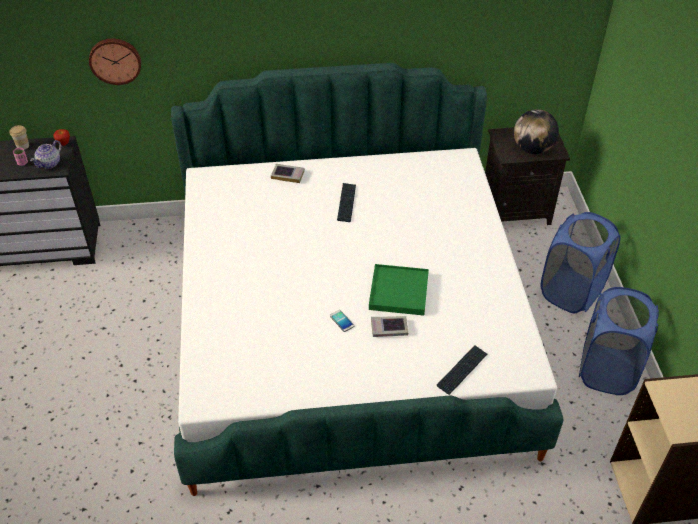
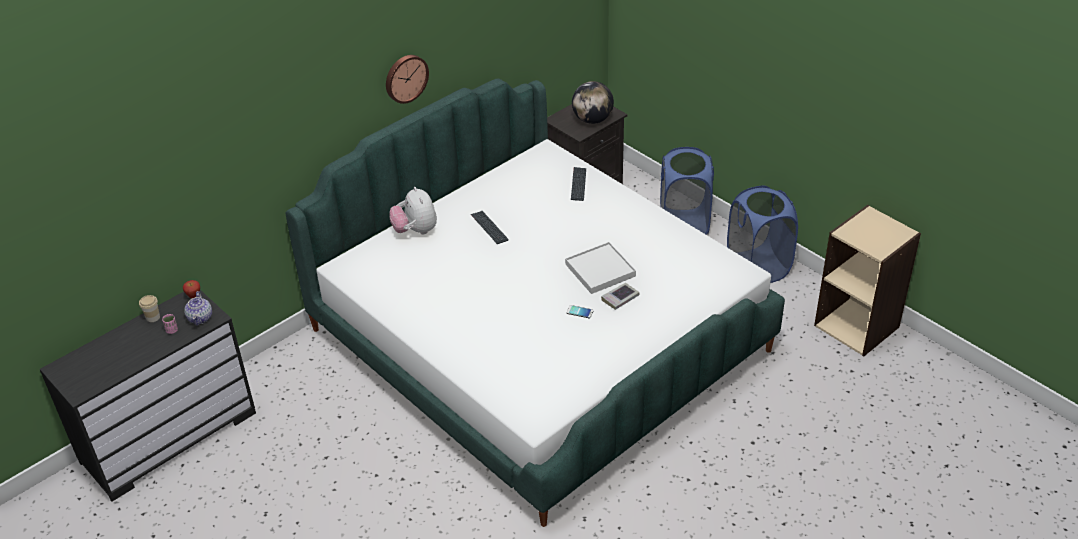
camera: 35 degrees left, 5 degrees down
wall clock [89,38,141,85] -> wall clock moved to [386,55,429,104]
book [271,164,305,183] -> plush toy [389,187,437,235]
green tray [369,264,429,316] -> white tray [565,242,636,294]
keyboard [436,345,487,395] -> keyboard moved to [571,167,586,201]

